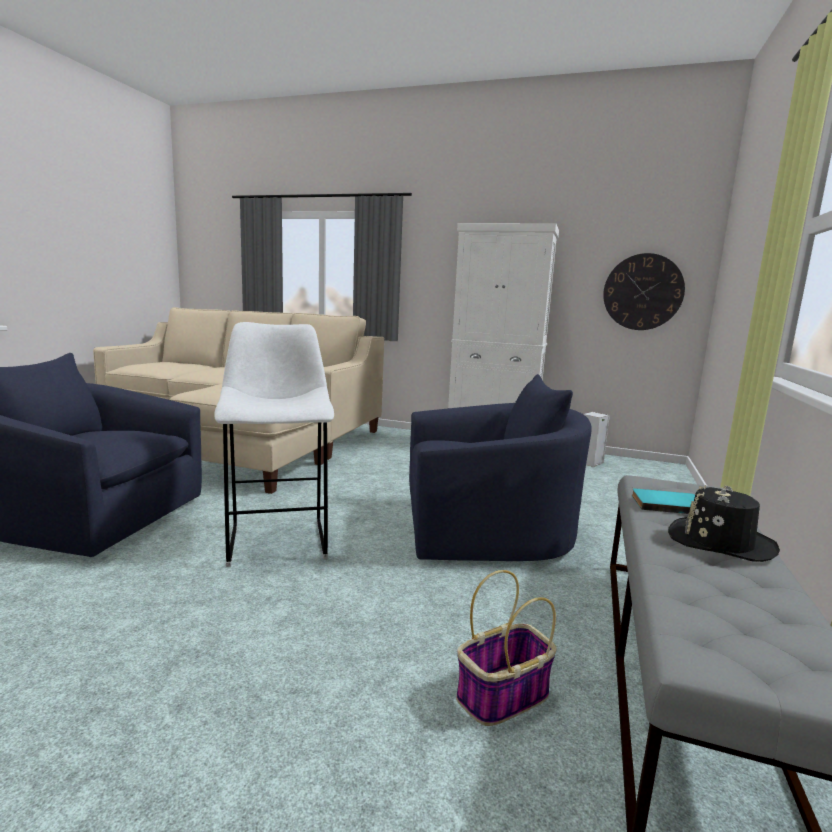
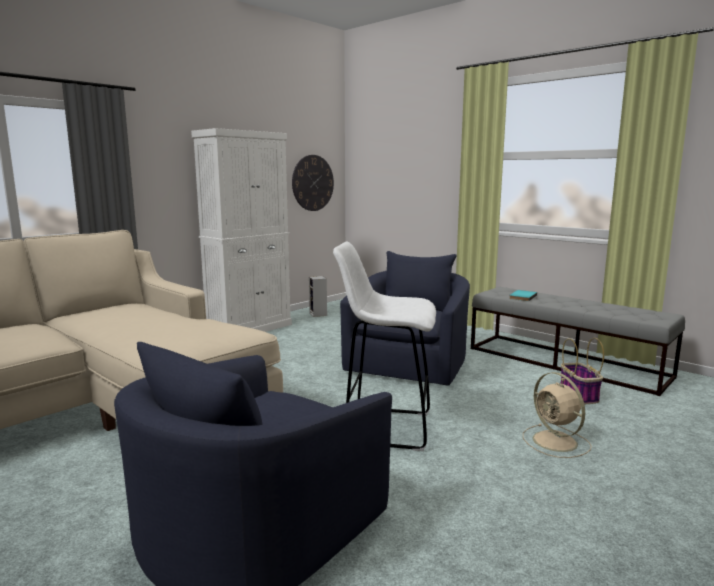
camera: 65 degrees left, 0 degrees up
black hat [668,485,780,562] -> none
none -> beige fan [523,372,592,458]

